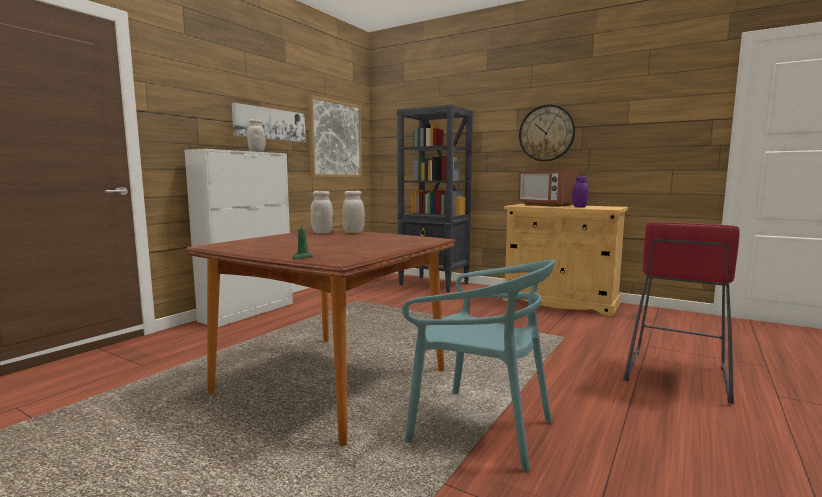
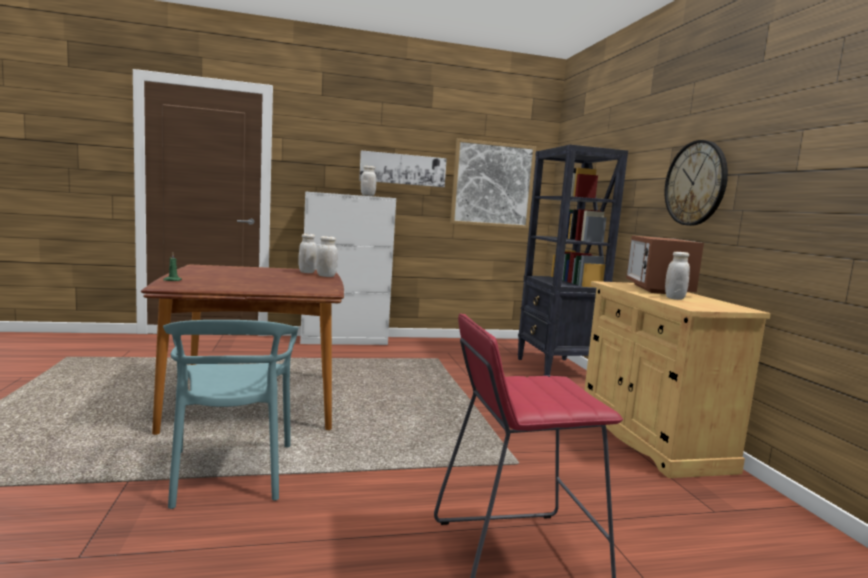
camera: 45 degrees right, 0 degrees up
purple jar [572,177,589,207] -> white jar [665,252,690,300]

